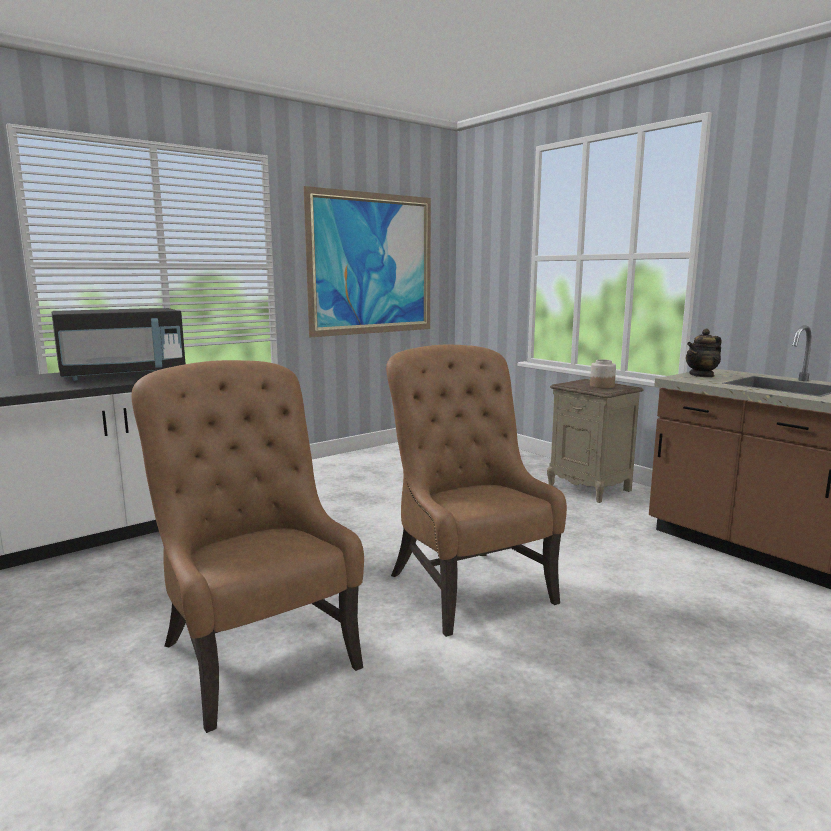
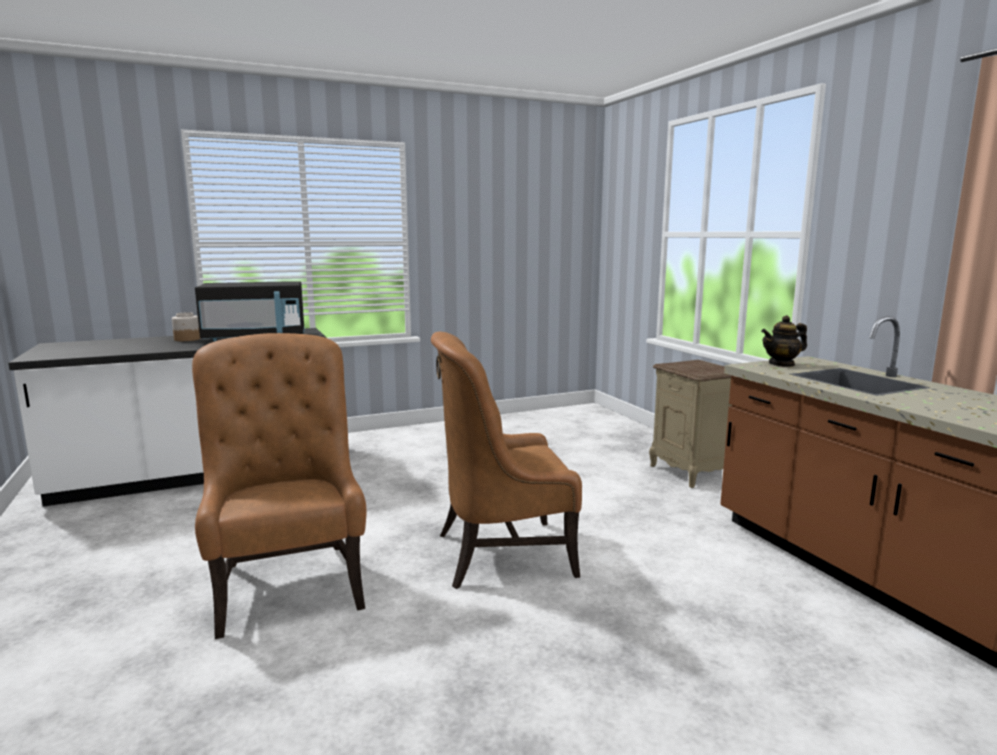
camera: 15 degrees right, 0 degrees up
picture [303,186,431,337] -> none
brown chair [386,345,567,637] -> brown chair turned 90 degrees counterclockwise [431,332,582,589]
jar [590,360,616,388] -> jar moved to [172,312,200,341]

